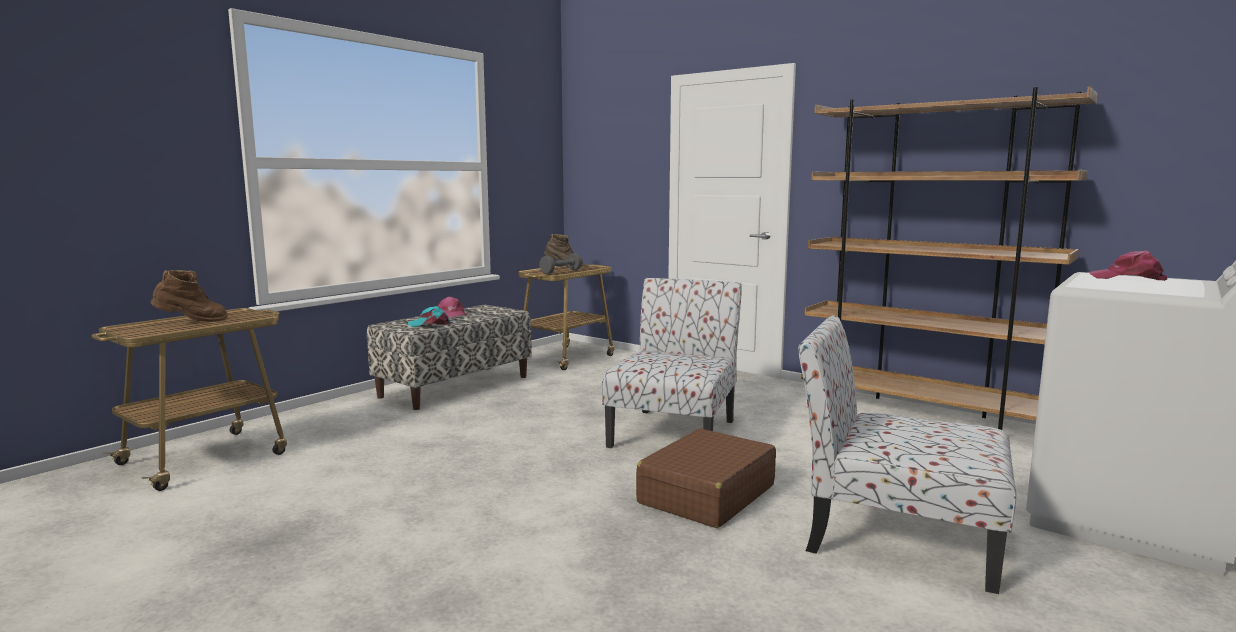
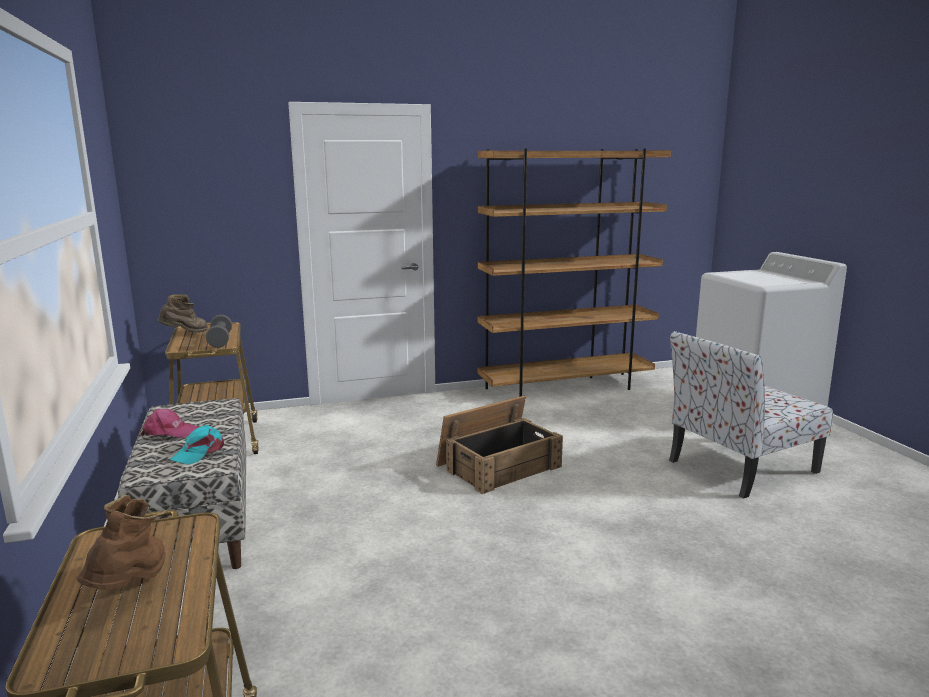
camera: 55 degrees left, 5 degrees up
chair [602,278,742,448] -> crate [436,396,563,494]
brown suitcase [636,428,776,528] -> none
pink cap [1089,250,1167,281] -> none

